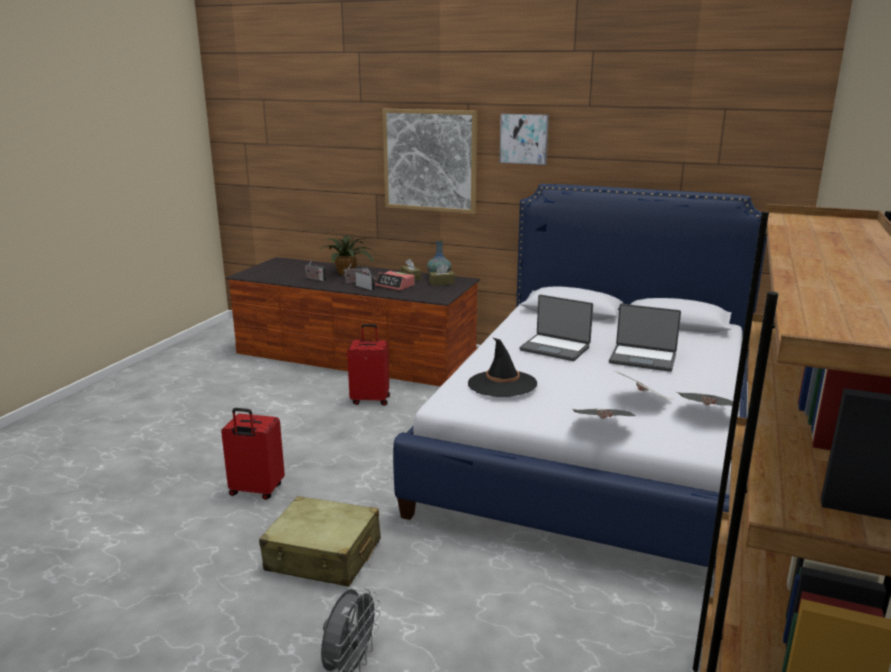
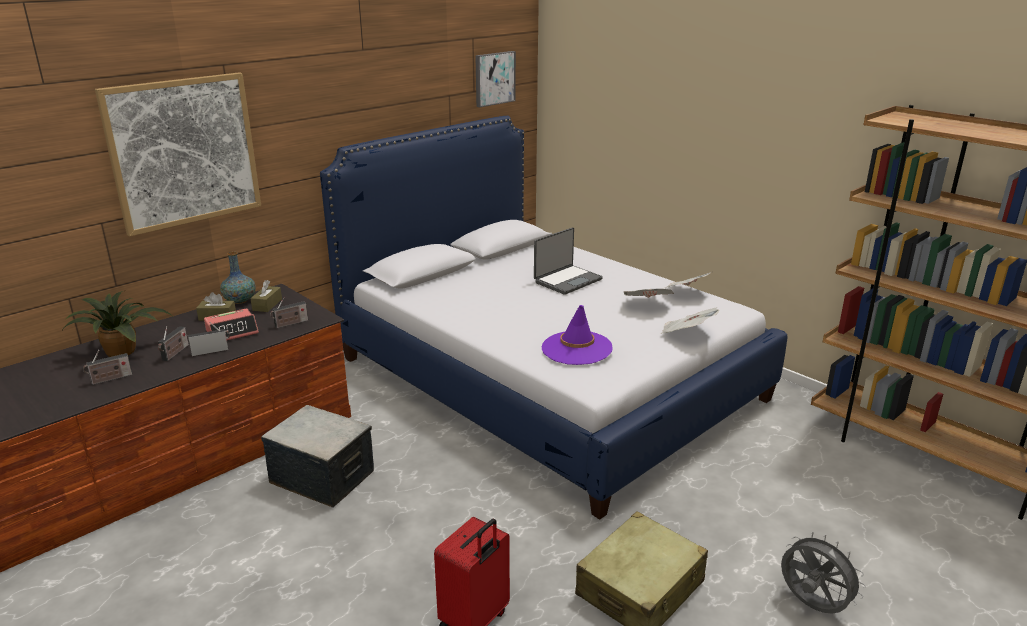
camera: 65 degrees left, 5 degrees up
red suitcase [347,324,390,406] -> storage box [261,405,374,508]
black hat [468,337,538,397] -> purple hat [542,305,613,365]
picture [499,114,549,165] -> picture moved to [475,51,516,107]
laptop [519,294,593,361] -> none
none -> radio [270,297,308,328]

